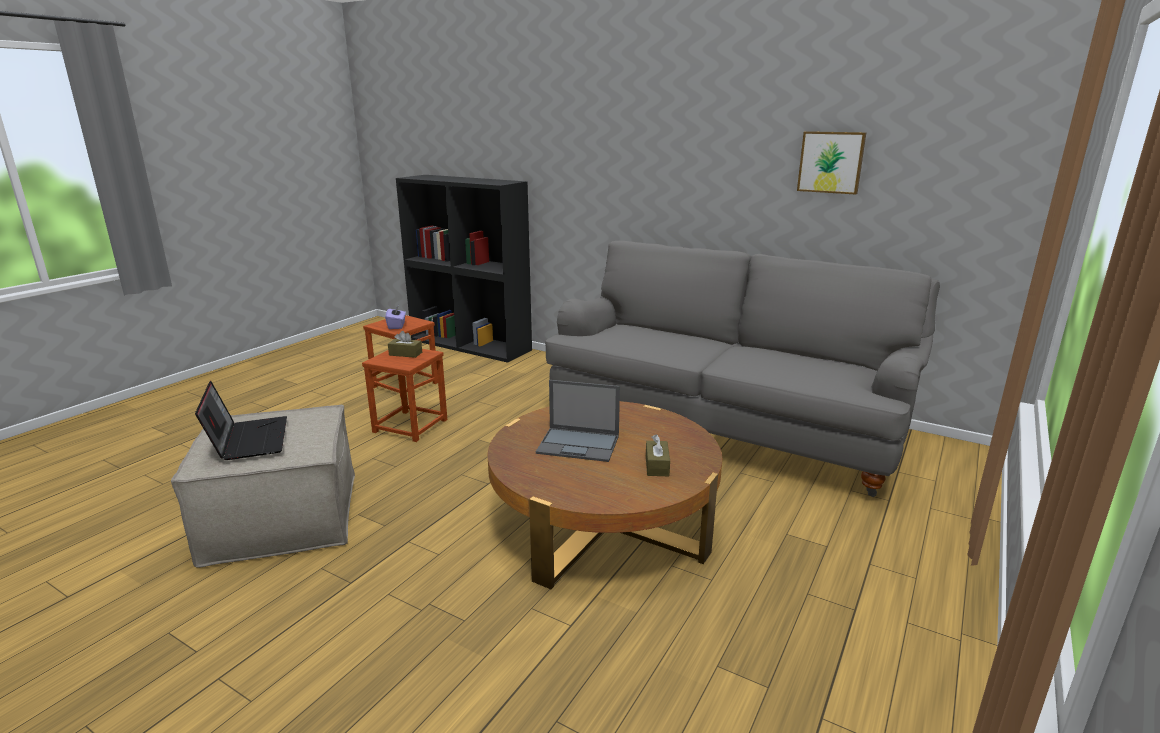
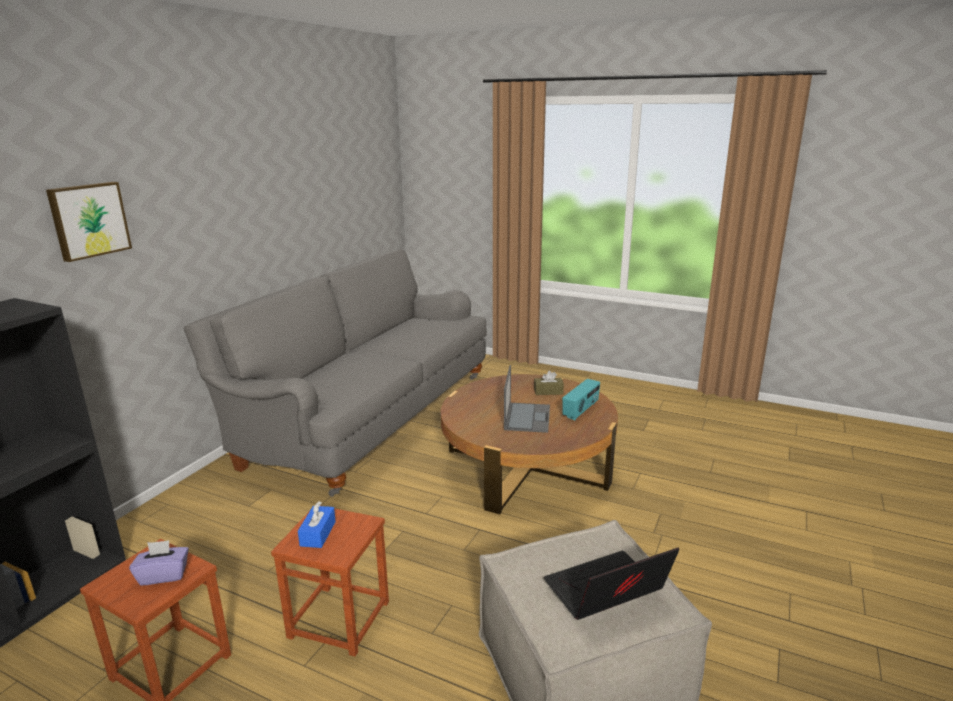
camera: 95 degrees left, 0 degrees up
brown tissue box [388,331,422,358] -> blue tissue box [298,501,336,548]
picture [797,131,866,195] -> picture moved to [46,182,132,262]
none -> radio [562,379,600,420]

